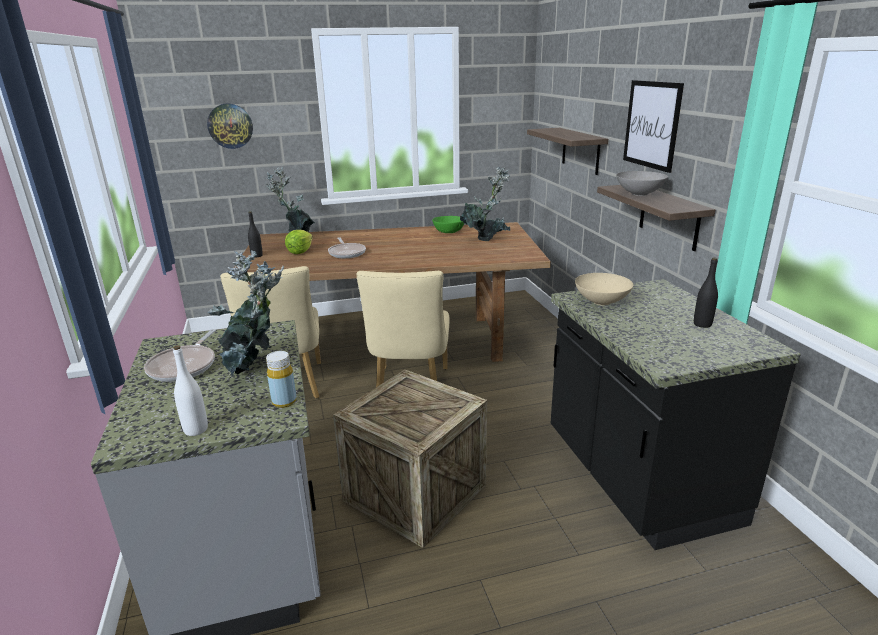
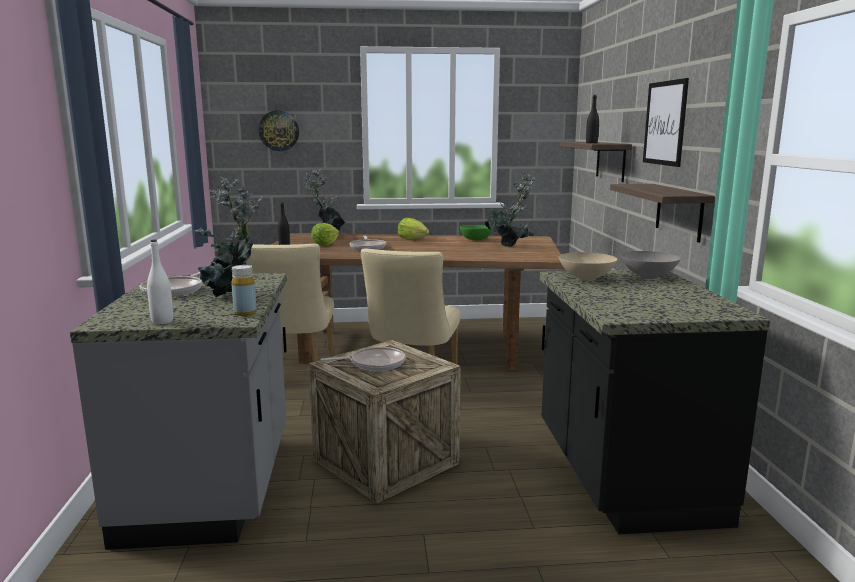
camera: 10 degrees right, 10 degrees down
grey bowl [616,171,668,196] -> grey bowl moved to [621,251,681,279]
black bottle [694,257,718,328] -> black bottle moved to [586,95,599,143]
none -> frying pan [321,347,406,371]
none -> lettuce [398,218,429,240]

